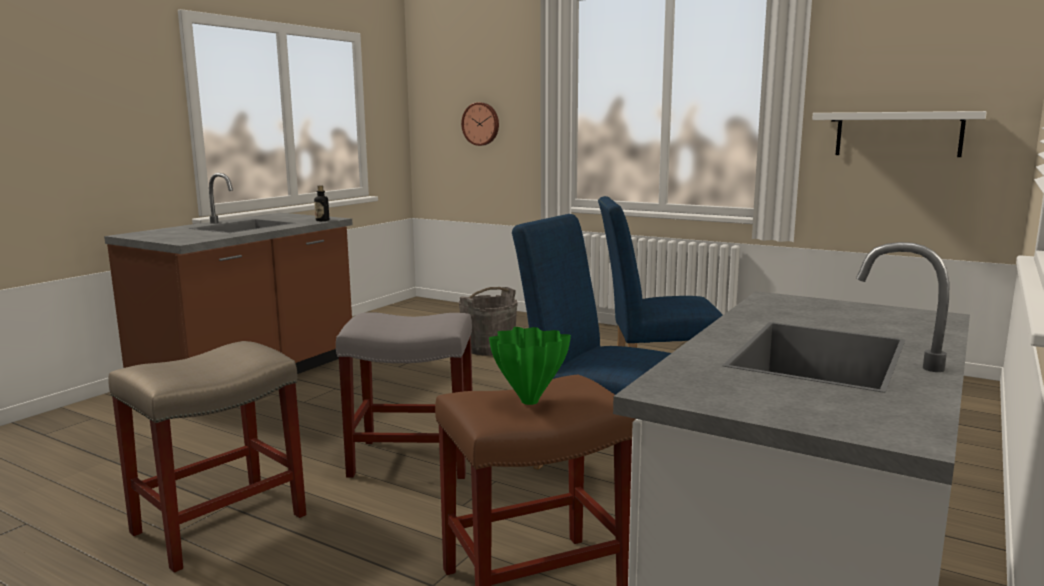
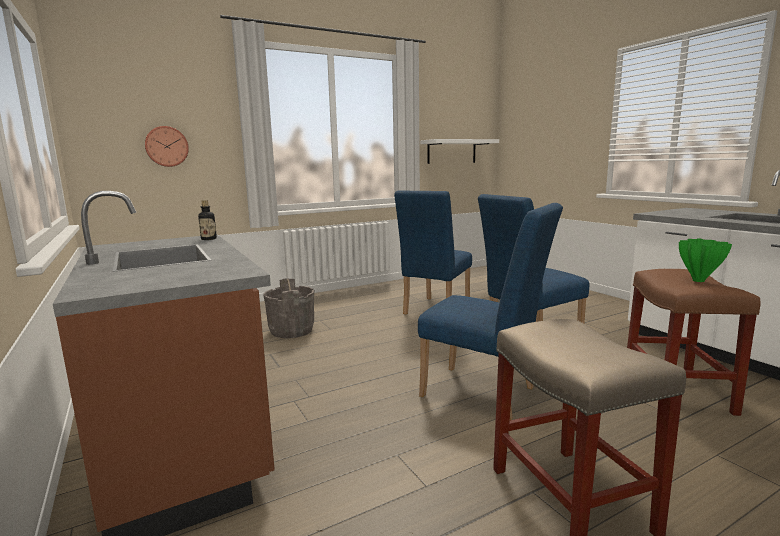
camera: 60 degrees left, 0 degrees up
grey stool [336,312,472,479] -> blue chair [418,203,563,420]

